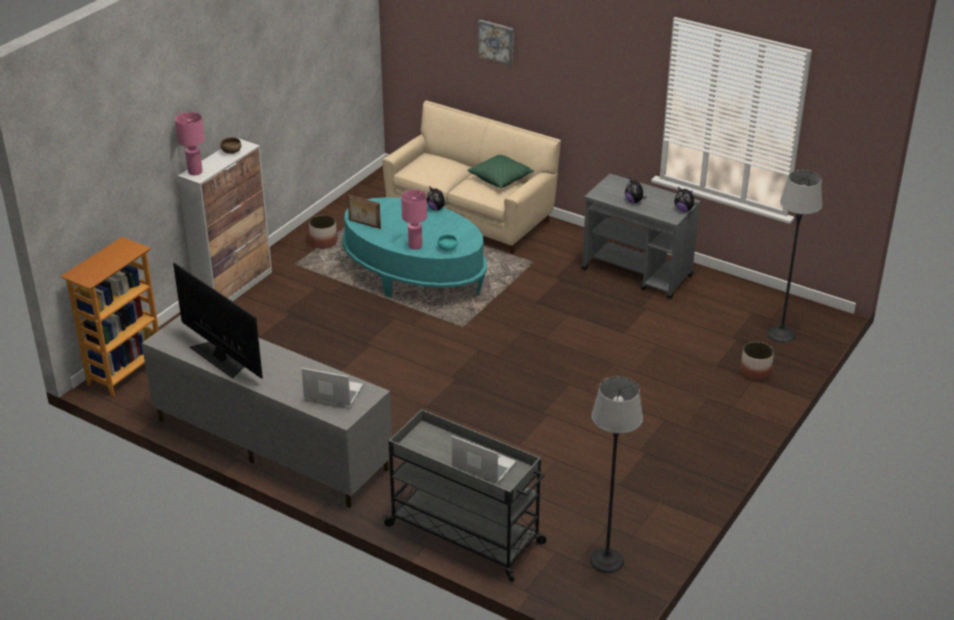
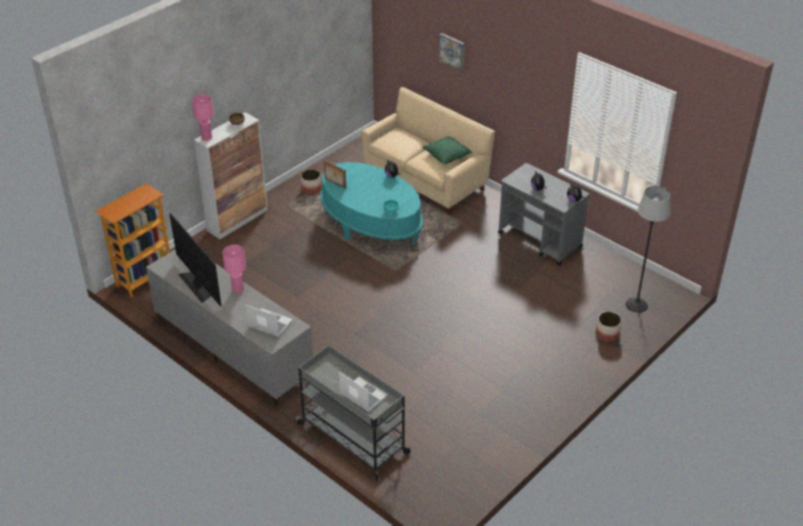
camera: 10 degrees right, 5 degrees up
pink table lamp [401,190,427,250] -> pink table lamp moved to [222,245,246,293]
floor lamp [590,377,643,573] -> none

